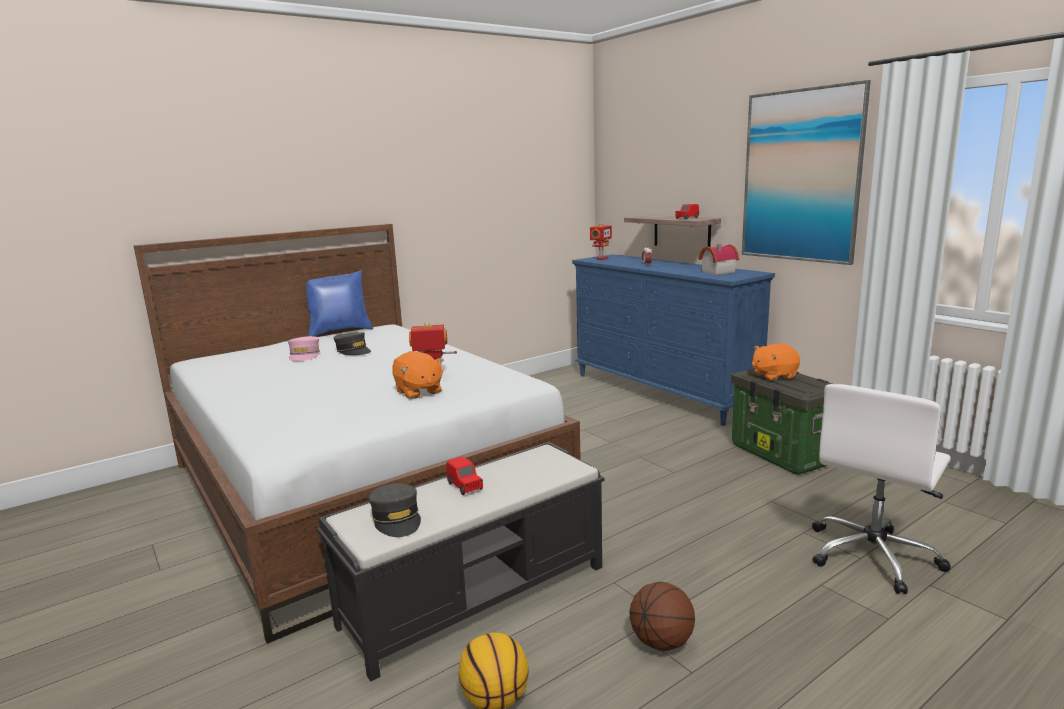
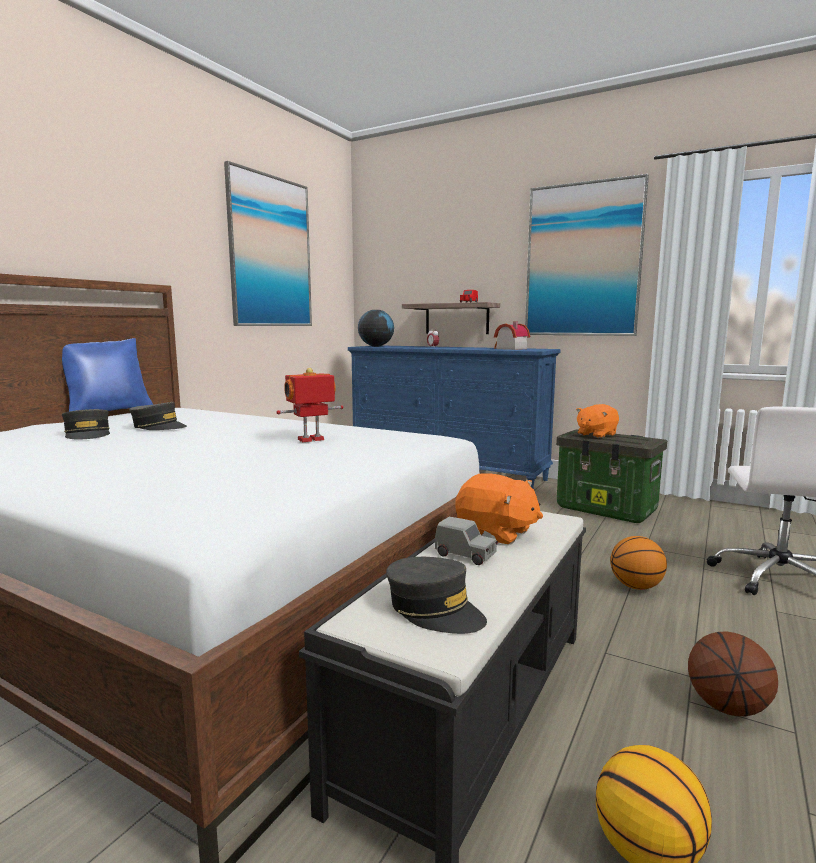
camera: 25 degrees left, 5 degrees down
pink cap [288,336,320,361] -> grey cap [62,409,110,440]
orange plush toy [392,351,444,399] -> orange plush toy moved to [456,473,543,544]
red toy car [446,456,483,495] -> grey toy car [435,517,498,565]
toy robot [590,223,612,260] -> globe [358,310,394,347]
none -> picture [224,161,312,326]
none -> basketball [610,536,667,590]

